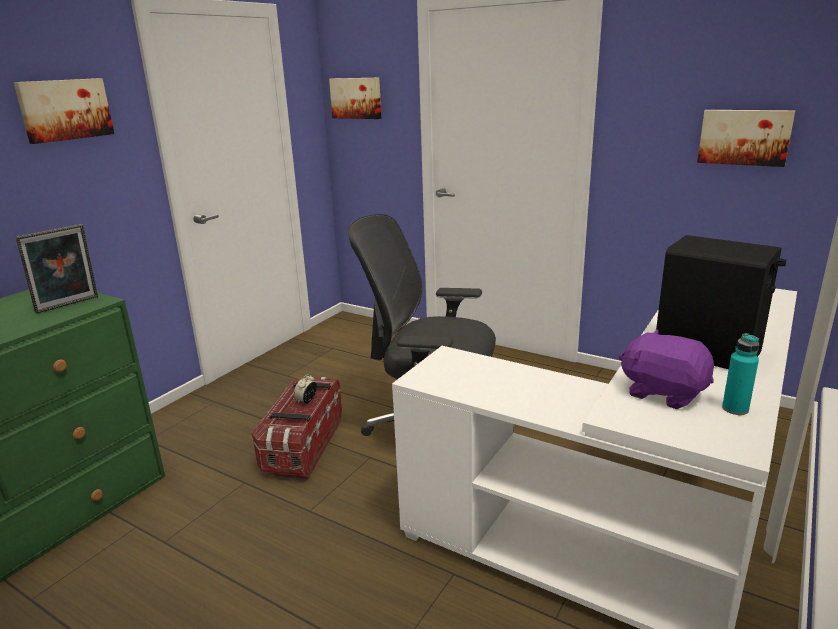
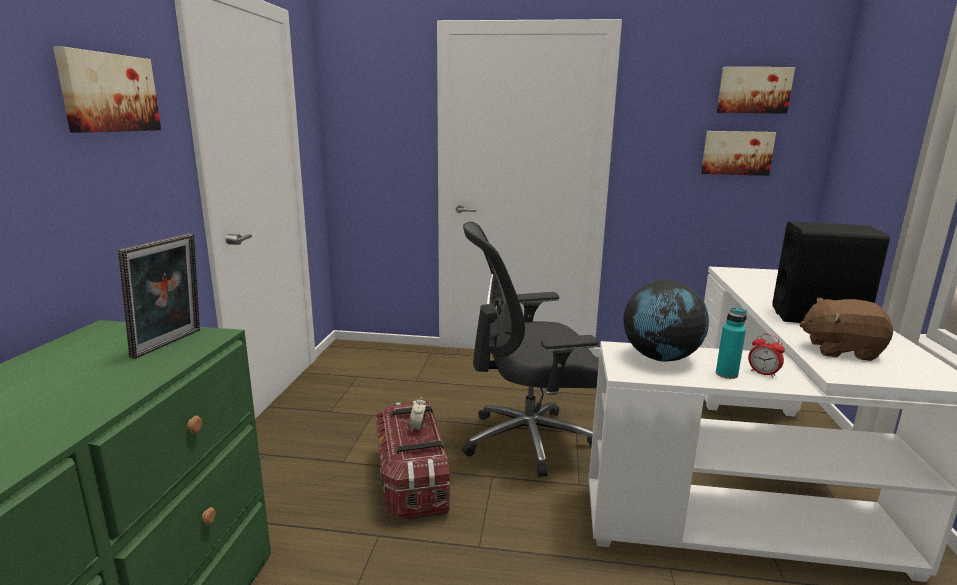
camera: 25 degrees left, 5 degrees down
picture [329,78,381,119] -> picture moved to [717,67,795,114]
purple plush toy [618,329,714,409] -> brown plush toy [799,297,893,361]
turquoise bottle [722,333,759,415] -> turquoise bottle moved to [716,307,747,379]
none -> globe [623,280,709,361]
none -> alarm clock [748,334,785,378]

